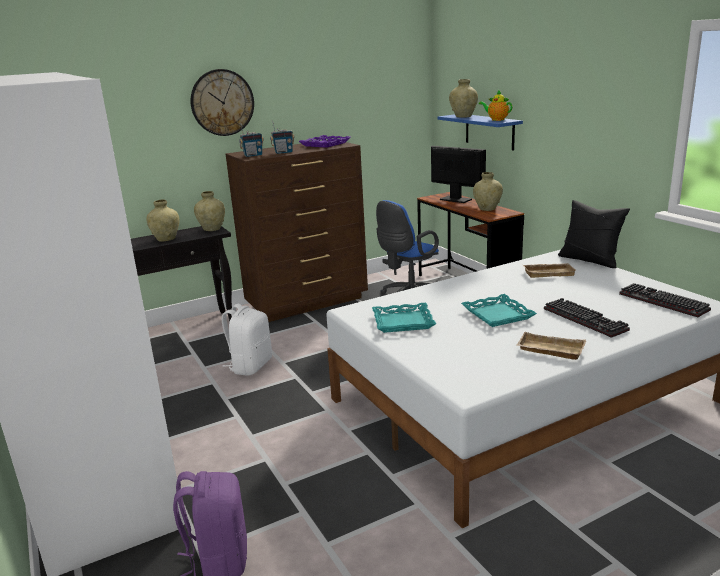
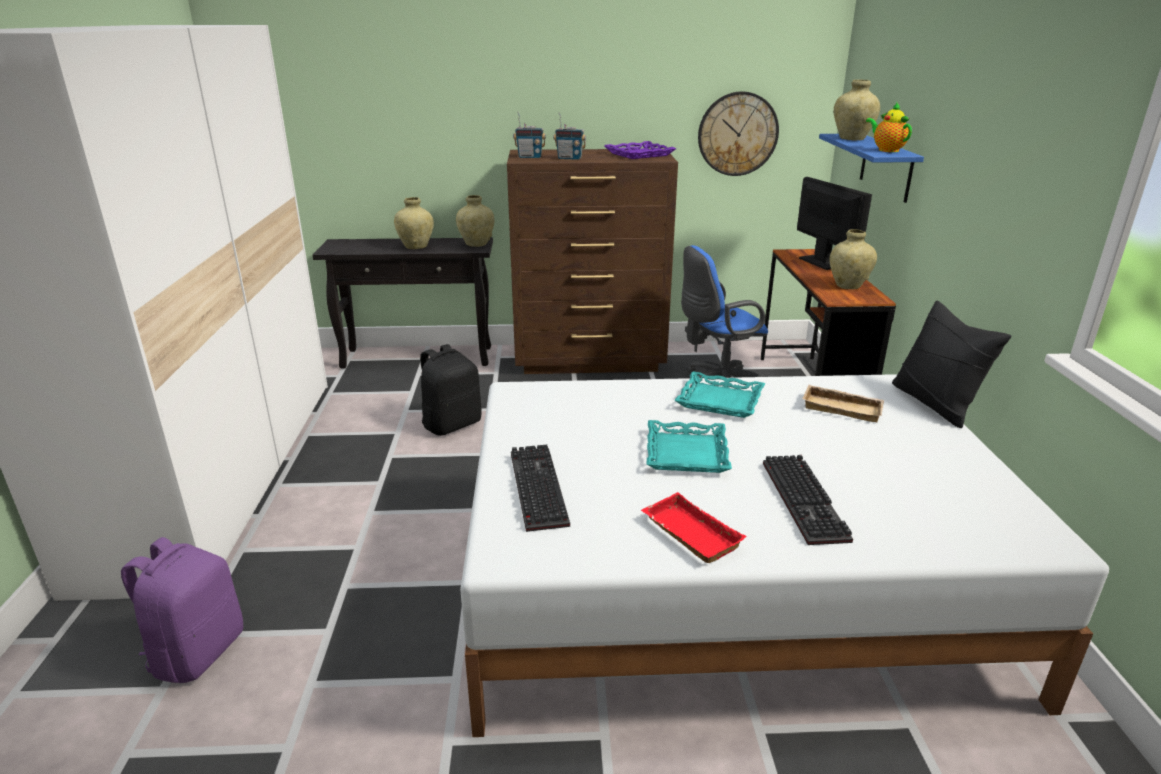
camera: 25 degrees right, 5 degrees up
wall clock [190,69,254,136] -> wall clock moved to [698,91,779,176]
white backpack [222,304,272,376] -> black backpack [420,344,482,436]
turquoise tray [372,303,436,333] -> turquoise tray moved to [674,371,765,418]
beige tray [516,332,586,360] -> red tray [641,492,747,563]
keyboard [619,283,711,317] -> keyboard moved to [511,445,570,532]

